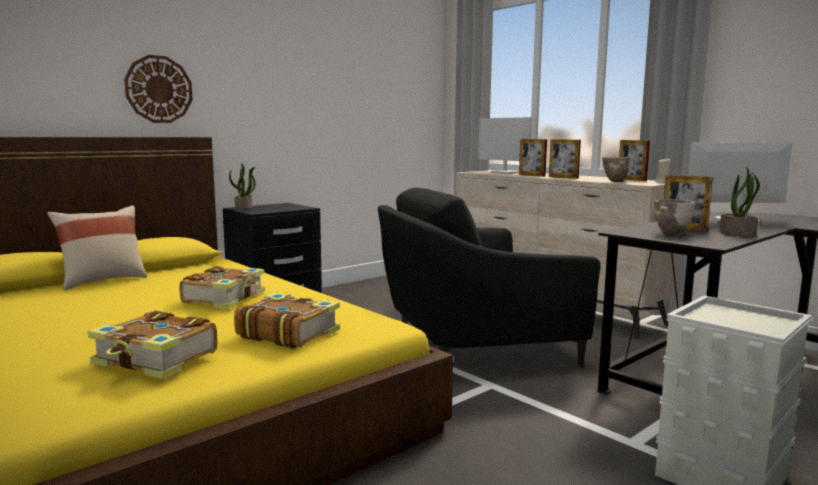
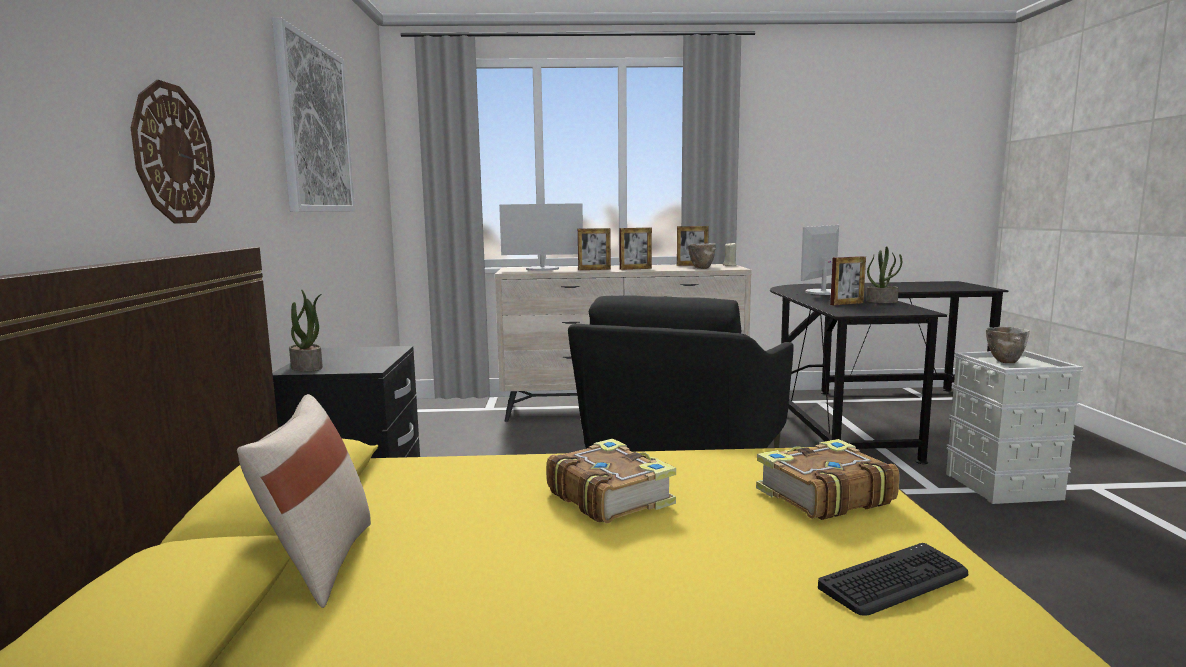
camera: 50 degrees left, 0 degrees up
book [88,311,217,379] -> keyboard [818,543,968,616]
bowl [654,199,695,235] -> bowl moved to [986,327,1030,363]
none -> picture [272,17,355,212]

